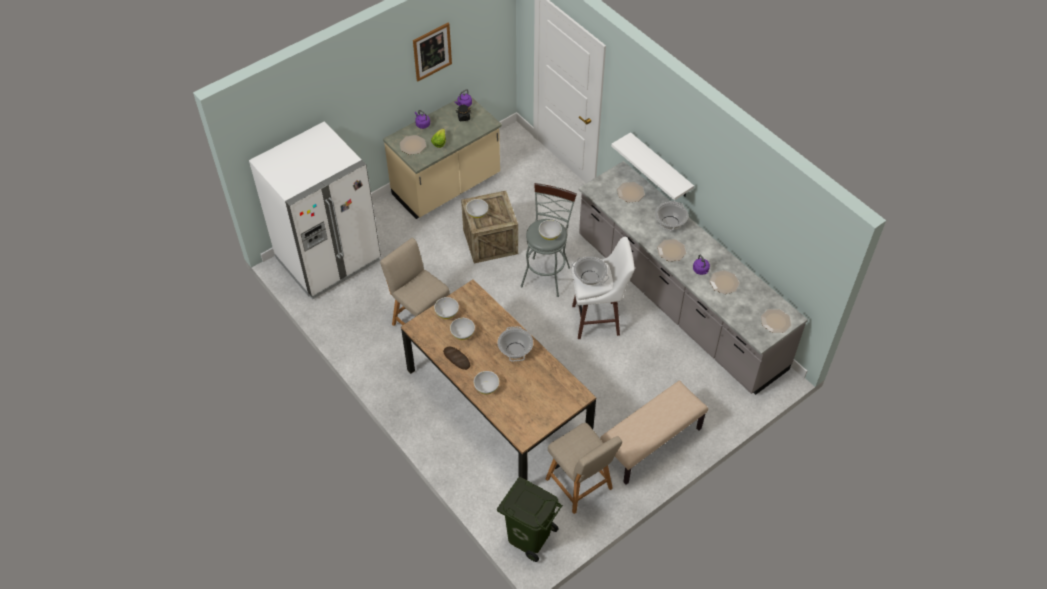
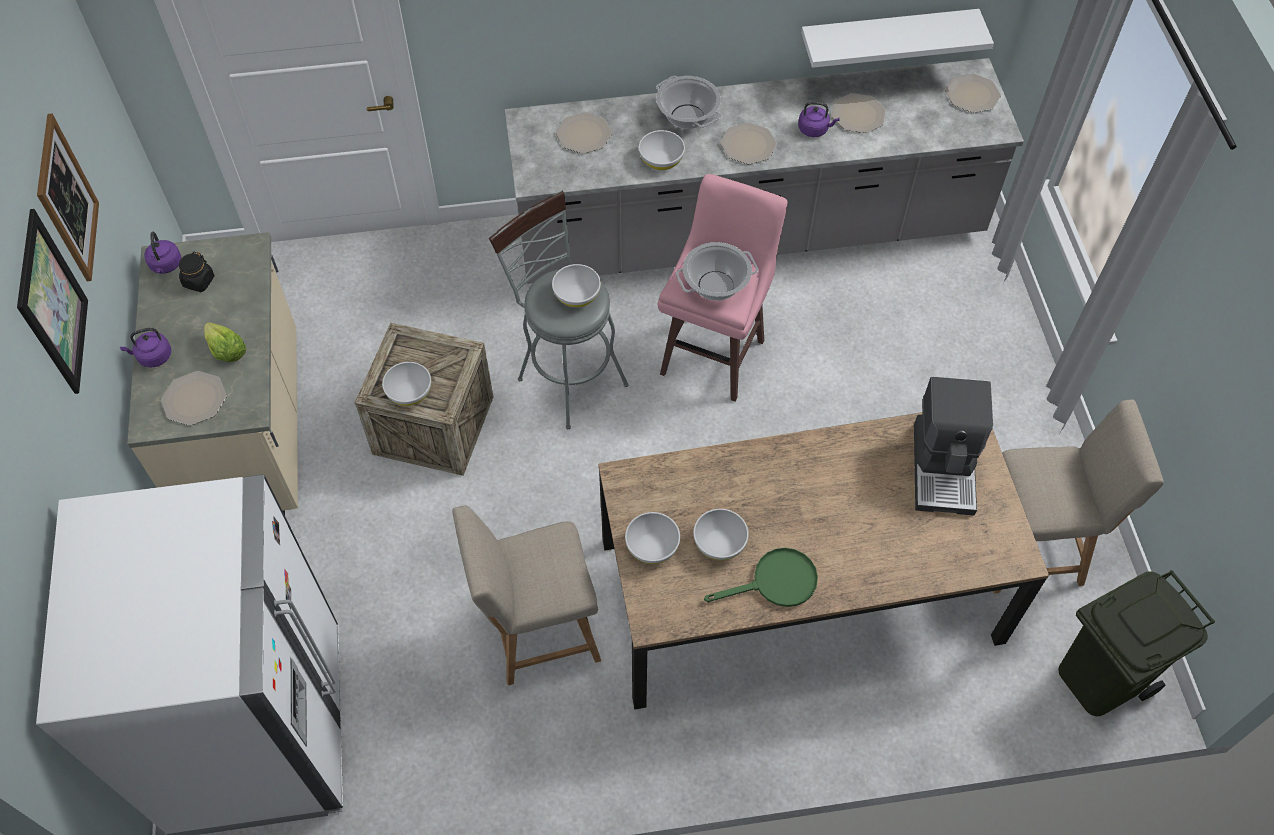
camera: 60 degrees left, 5 degrees up
bread [443,347,470,370] -> green frying pan [704,548,818,607]
white bowl [474,371,499,394] -> white bowl moved to [639,130,685,170]
cooking pot [498,326,533,361] -> none
white stool [571,237,635,339] -> pink stool [658,174,788,402]
beige bench [600,381,708,485] -> none
white shelf [611,132,694,201] -> white shelf moved to [801,9,994,68]
none -> picture [17,209,88,394]
none -> coffee machine [914,377,993,515]

